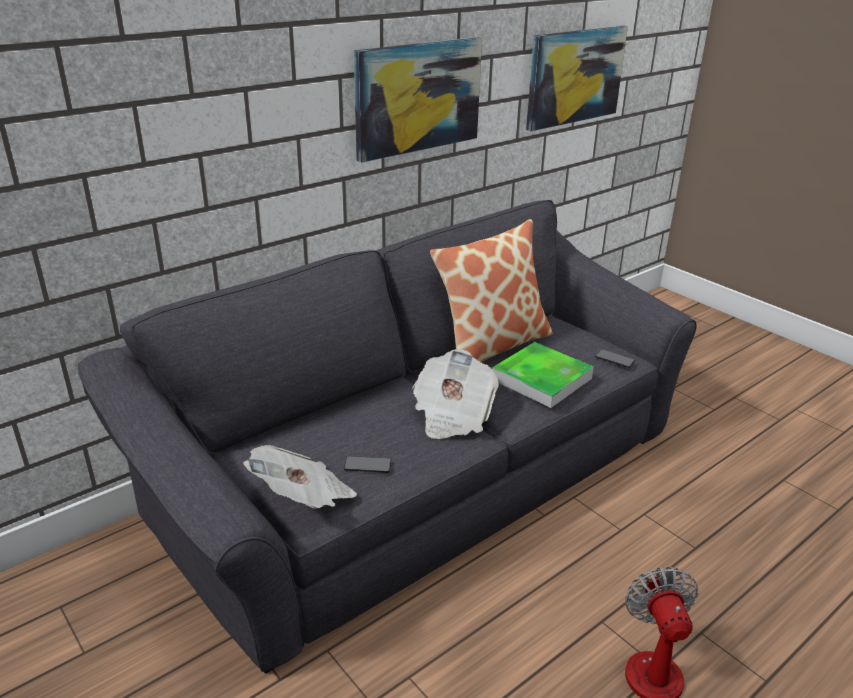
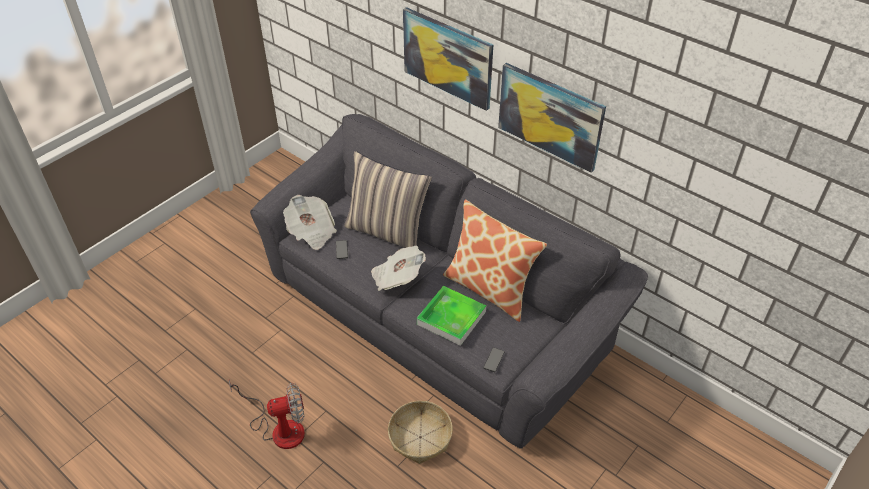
camera: 80 degrees right, 15 degrees up
picture [526,25,628,131] -> picture moved to [403,7,493,111]
none -> pillow [344,151,432,248]
none -> basket [388,401,453,464]

